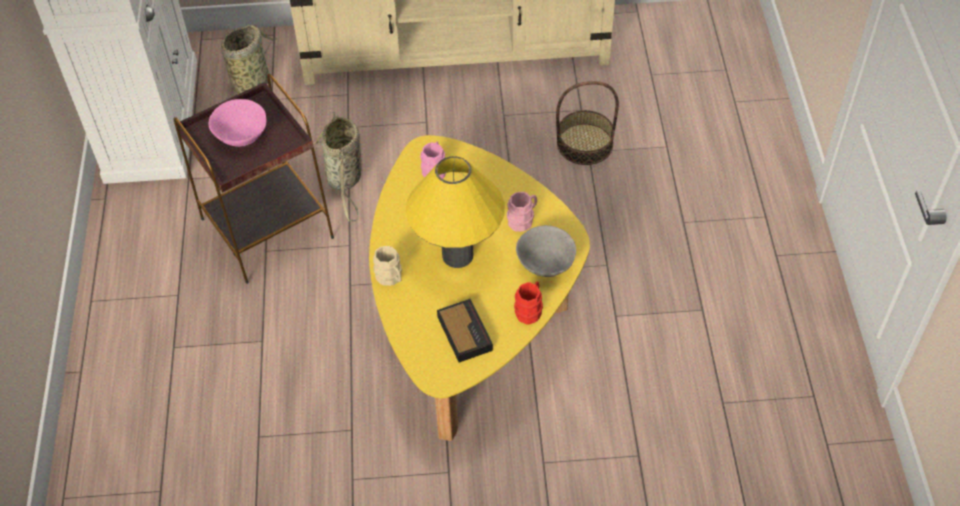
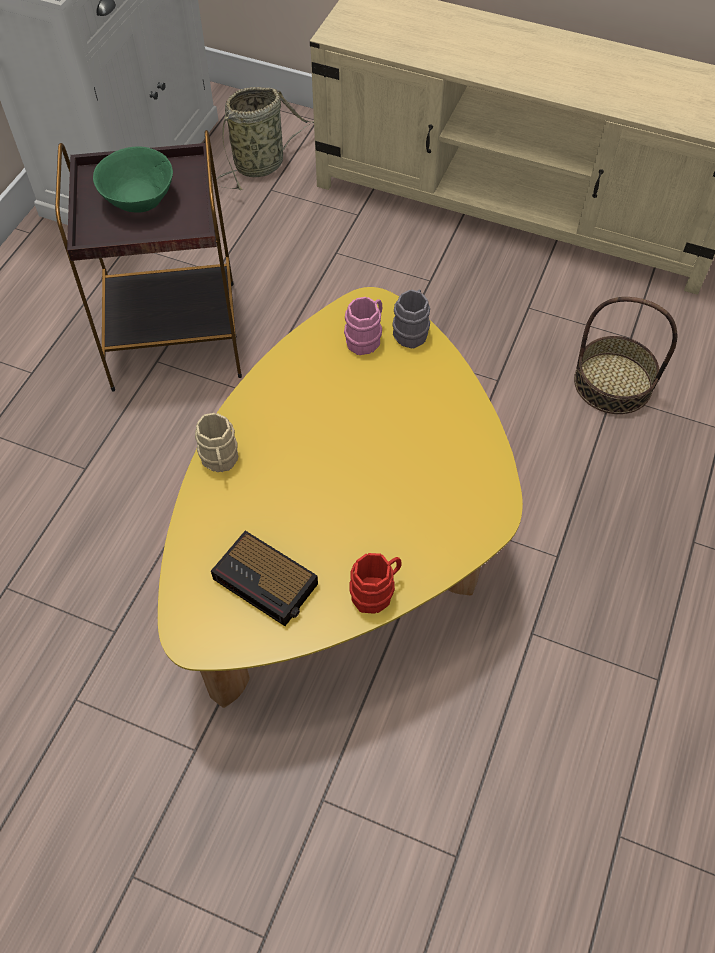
camera: 25 degrees right, 5 degrees up
pink bowl [208,99,266,147] -> green bowl [93,147,173,213]
basket [313,112,362,222] -> none
yellow table lamp [406,157,505,268] -> none
alarm clock [437,299,493,363] -> alarm clock turned 120 degrees clockwise [211,531,318,626]
pink mug [507,192,537,232] -> none
grey bowl [516,225,576,277] -> none
none -> grey mug [392,290,430,348]

